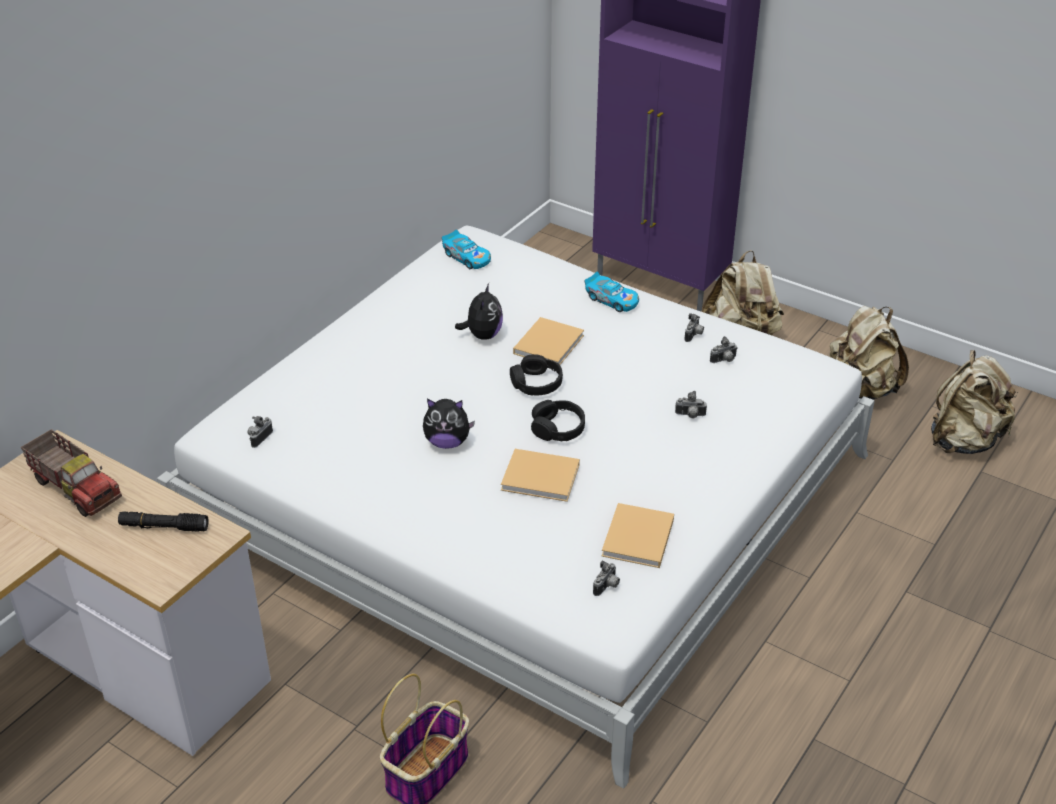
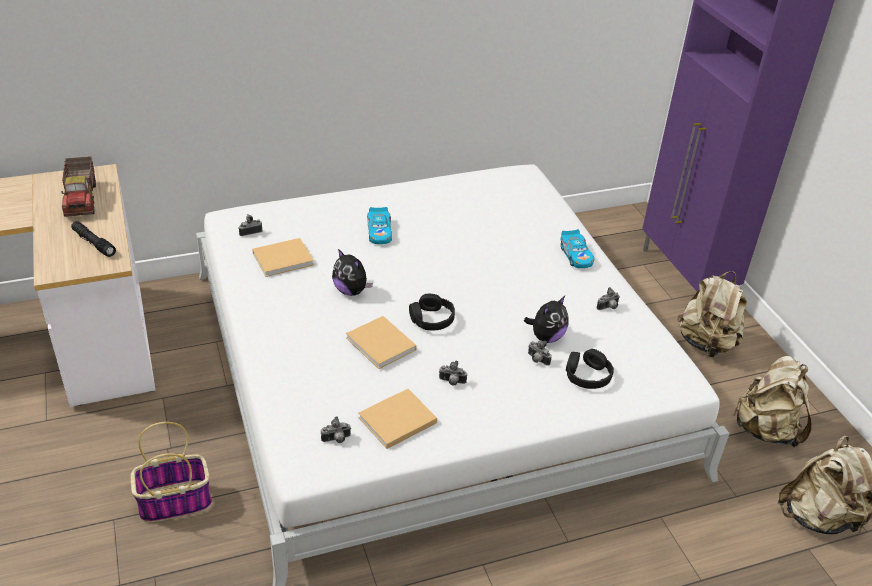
camera: 35 degrees right, 0 degrees up
toy car [442,230,491,269] -> toy car moved to [367,207,392,244]
plush toy [455,283,503,340] -> plush toy moved to [524,296,569,343]
black headphones [510,354,563,395] -> black headphones moved to [566,349,614,389]
beige book [513,317,584,365] -> beige book moved to [252,238,314,277]
camera [710,336,738,363] -> camera moved to [439,360,467,386]

